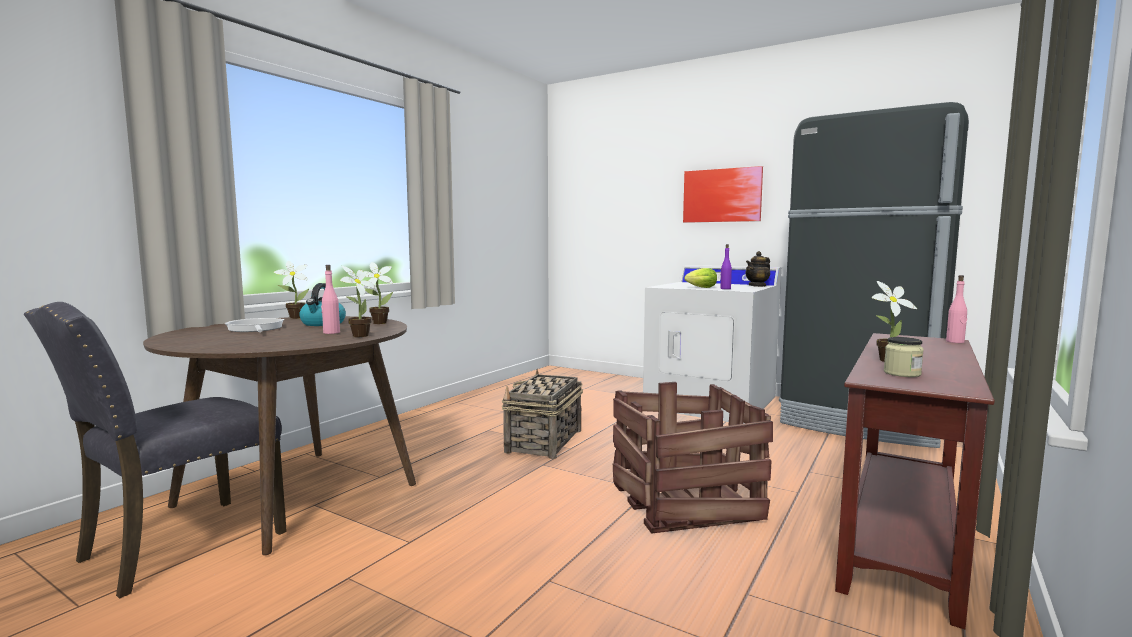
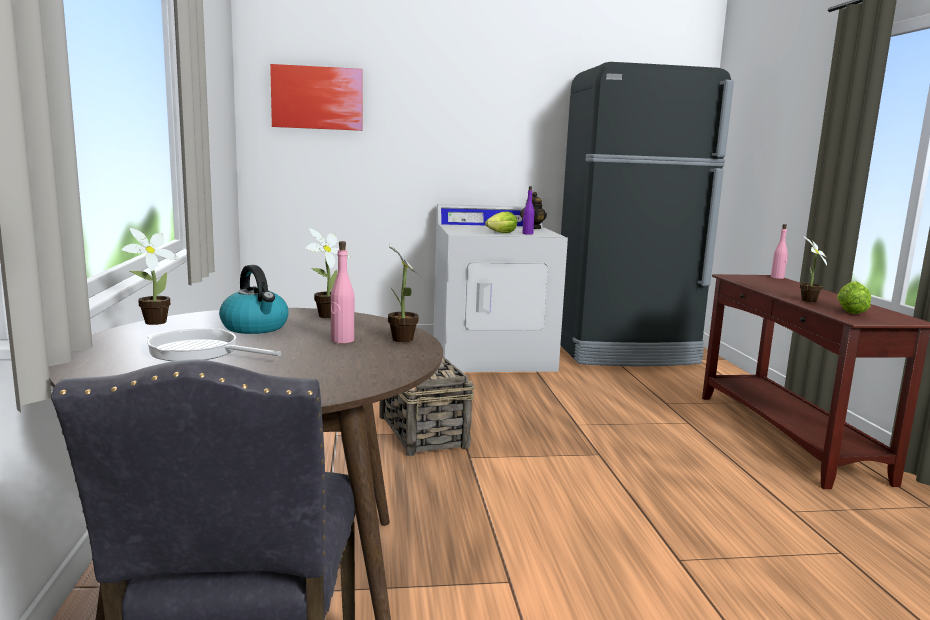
camera: 40 degrees left, 5 degrees up
crate [613,382,773,534] -> none
picture [683,166,763,223] -> picture moved to [270,64,363,131]
jar [884,337,924,377] -> lettuce [837,281,871,314]

